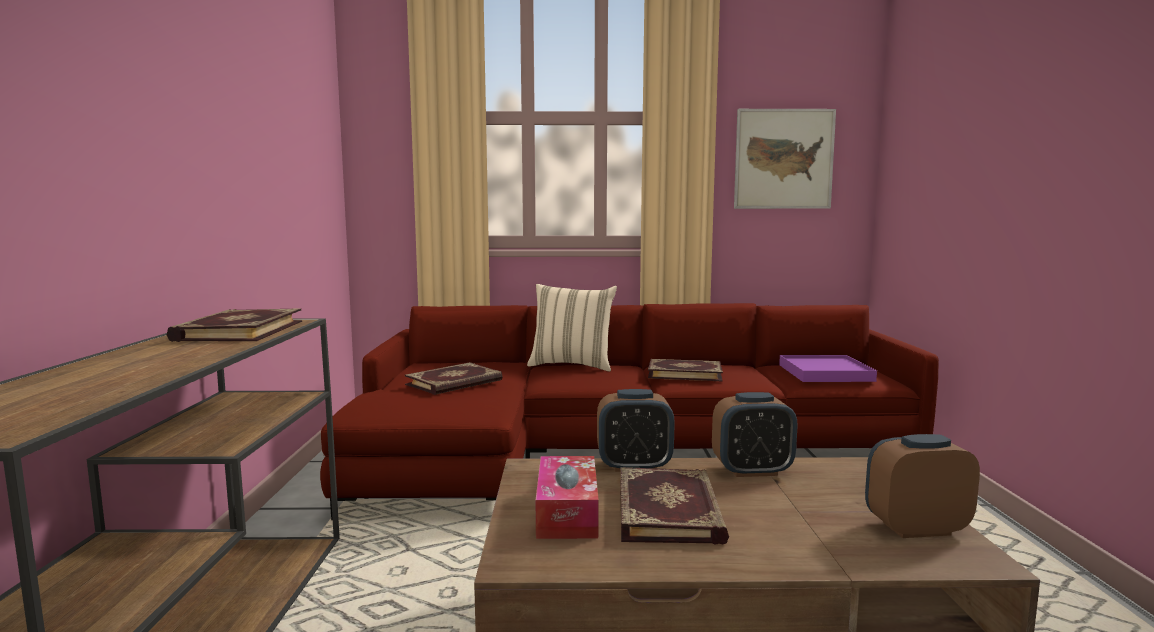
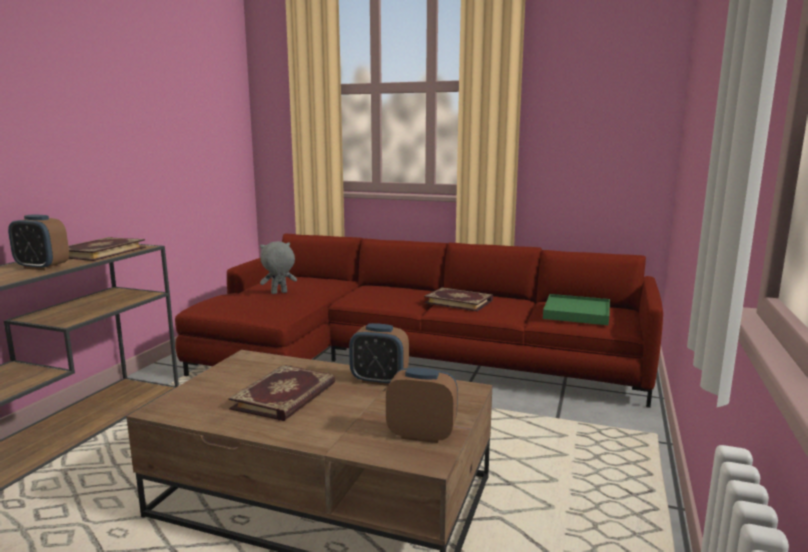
camera: 20 degrees right, 5 degrees up
book [405,362,503,395] -> grey plush toy [260,241,297,294]
beige pillow [527,284,617,372] -> none
tissue box [536,456,599,539] -> none
alarm clock [597,389,675,472] -> alarm clock moved to [8,215,69,270]
picture [734,109,836,209] -> none
purple tray [779,355,877,382] -> green tray [543,294,610,325]

